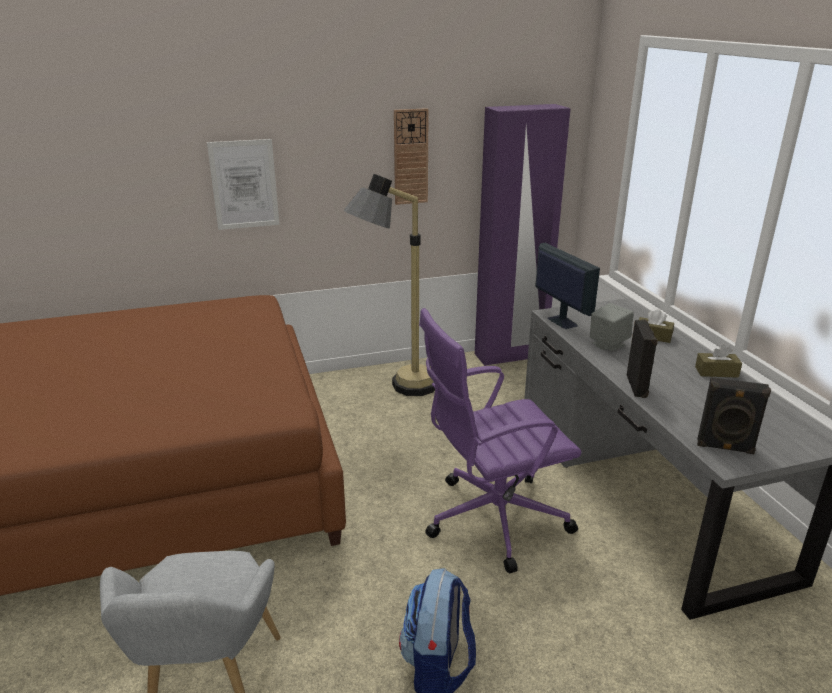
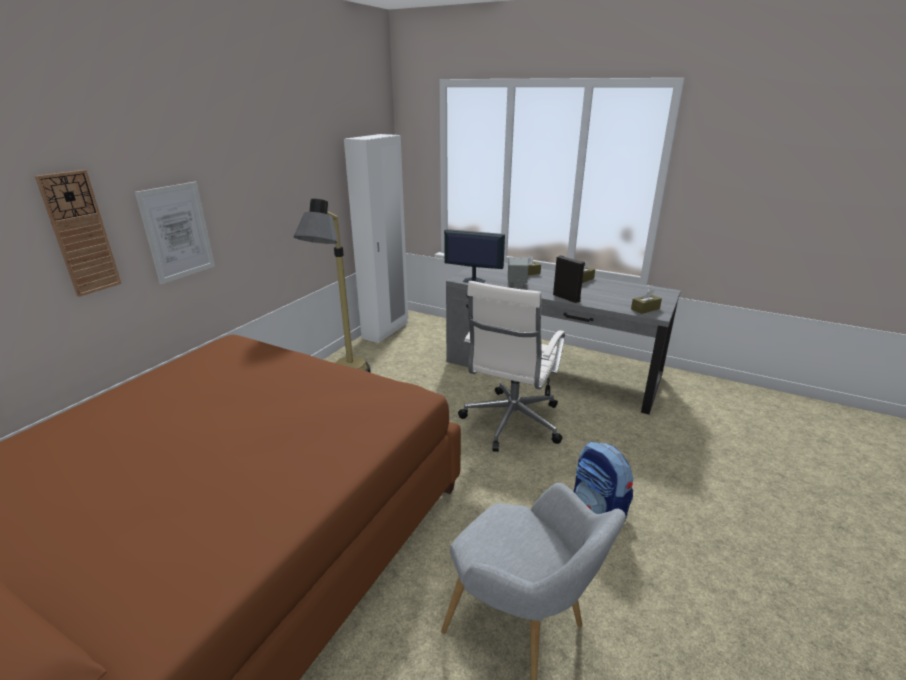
camera: 45 degrees left, 0 degrees up
wall clock [394,108,429,205] -> wall clock moved to [35,170,122,297]
purple office chair [419,308,582,573] -> white office chair [458,281,565,452]
purple wardrobe [475,104,570,366] -> white wardrobe [344,134,408,343]
black speaker [697,377,771,454] -> brown tissue box [631,289,662,314]

